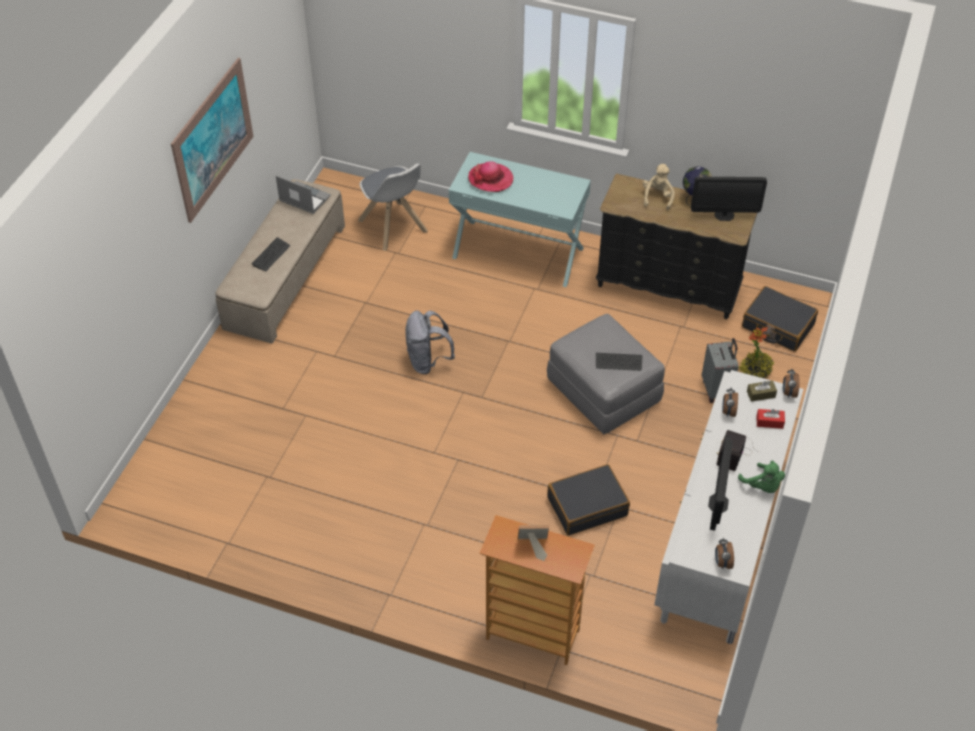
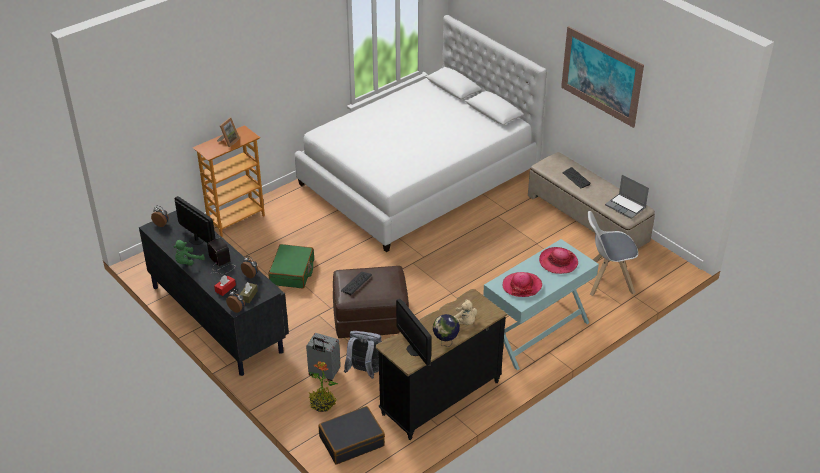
camera: 120 degrees right, 10 degrees down
laptop [276,176,331,214] -> laptop turned 75 degrees clockwise [605,175,649,219]
grey backpack [405,311,455,374] -> grey backpack moved to [344,331,382,379]
grey ottoman [547,314,665,434] -> brown ottoman [333,266,409,338]
black suitcase [547,464,630,536] -> green suitcase [268,244,314,289]
white cabinet [654,370,803,644] -> black cabinet [139,211,289,376]
monitor [691,177,767,221] -> monitor turned 60 degrees counterclockwise [396,299,432,365]
green plush toy [738,461,785,493] -> green plush toy turned 45 degrees counterclockwise [173,240,205,266]
none -> white bed [295,15,547,252]
none -> hat [503,272,542,297]

